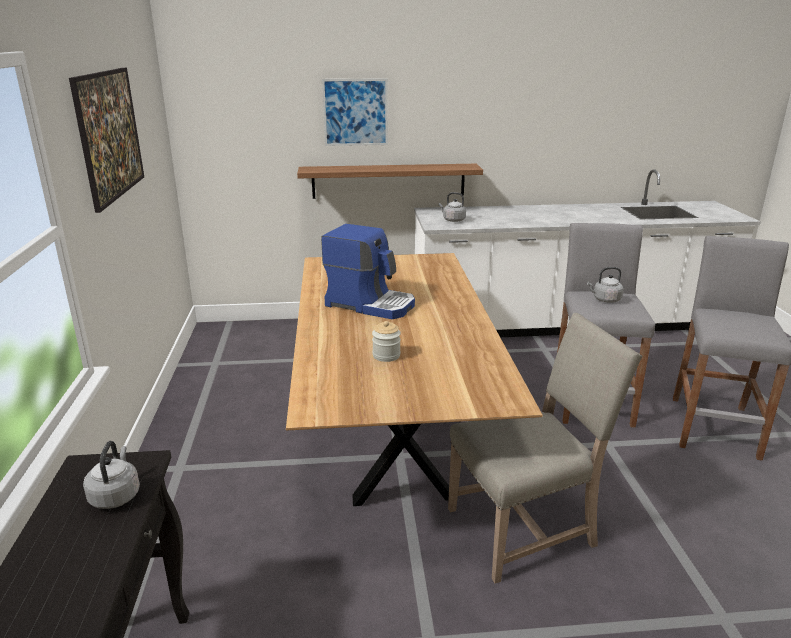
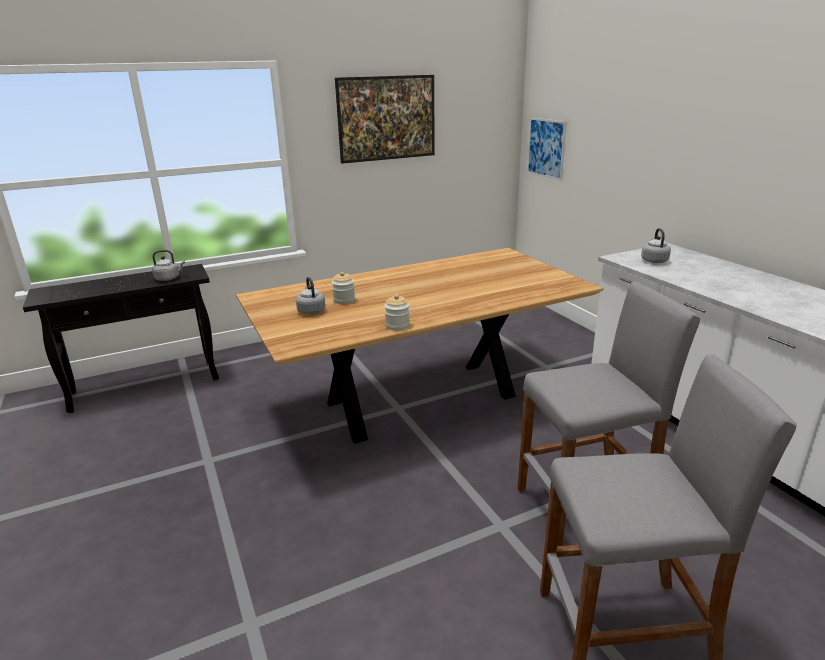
camera: 70 degrees right, 0 degrees up
shelf [297,164,483,199] -> none
coffee machine [321,223,415,319] -> none
picture [322,78,388,146] -> picture moved to [527,118,567,181]
beige chair [448,313,642,583] -> none
grey kettle [587,267,624,303] -> grey kettle moved to [296,277,326,315]
none -> jar [384,294,410,330]

